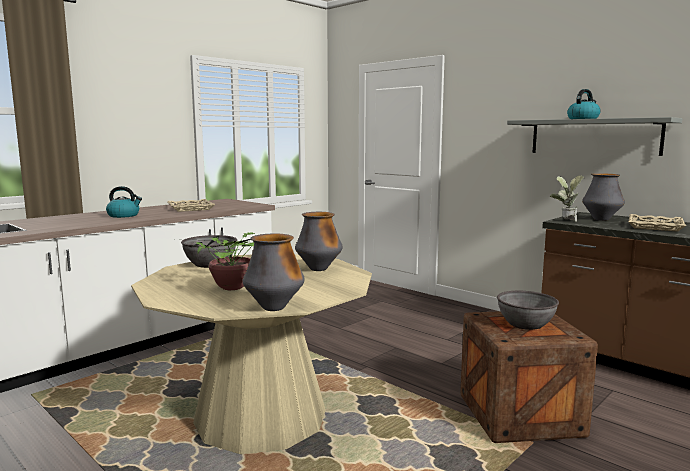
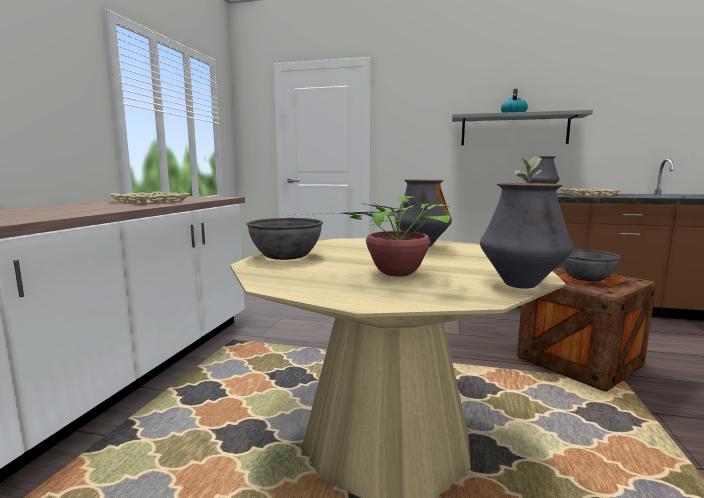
camera: 30 degrees left, 0 degrees up
kettle [106,186,142,218] -> none

